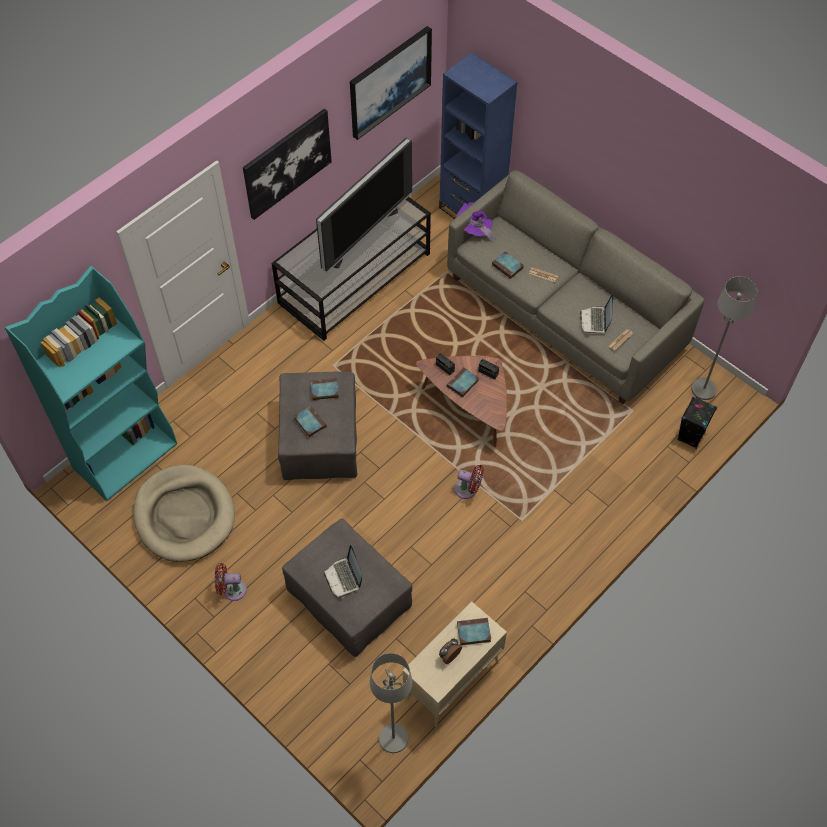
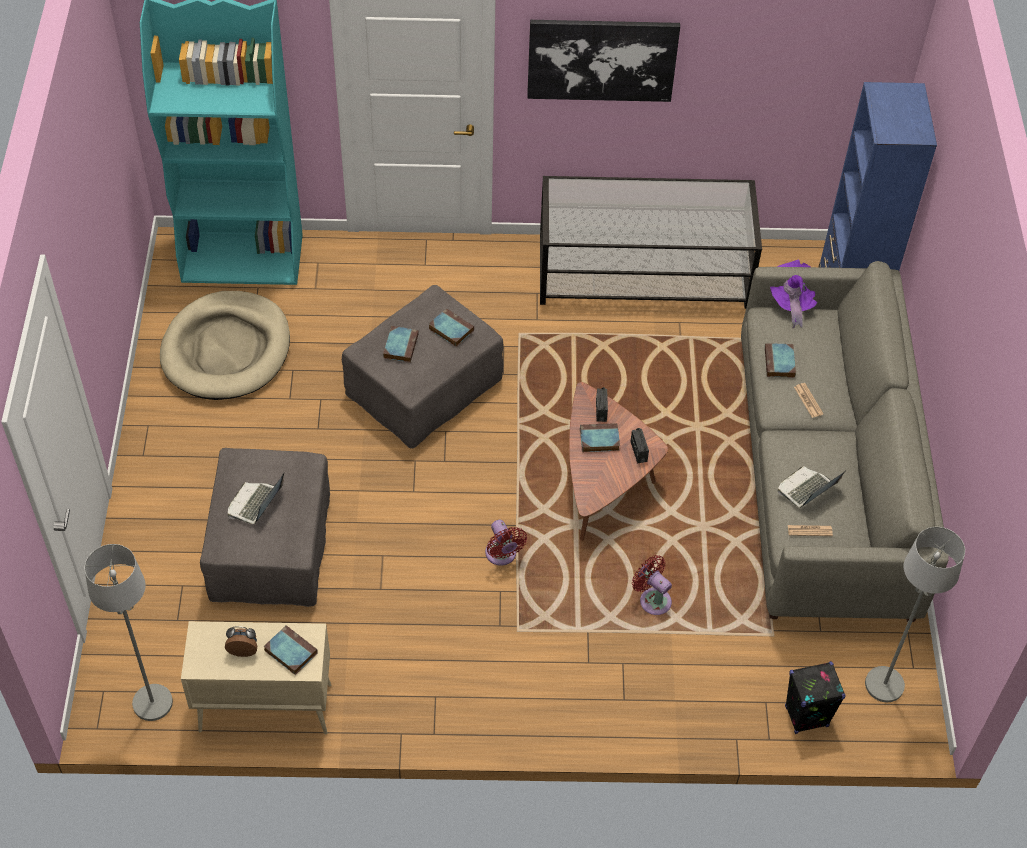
camera: 45 degrees right, 5 degrees down
red fan [215,563,247,601] -> red fan moved to [632,555,672,615]
television [316,137,412,273] -> none
picture [350,26,432,140] -> none

